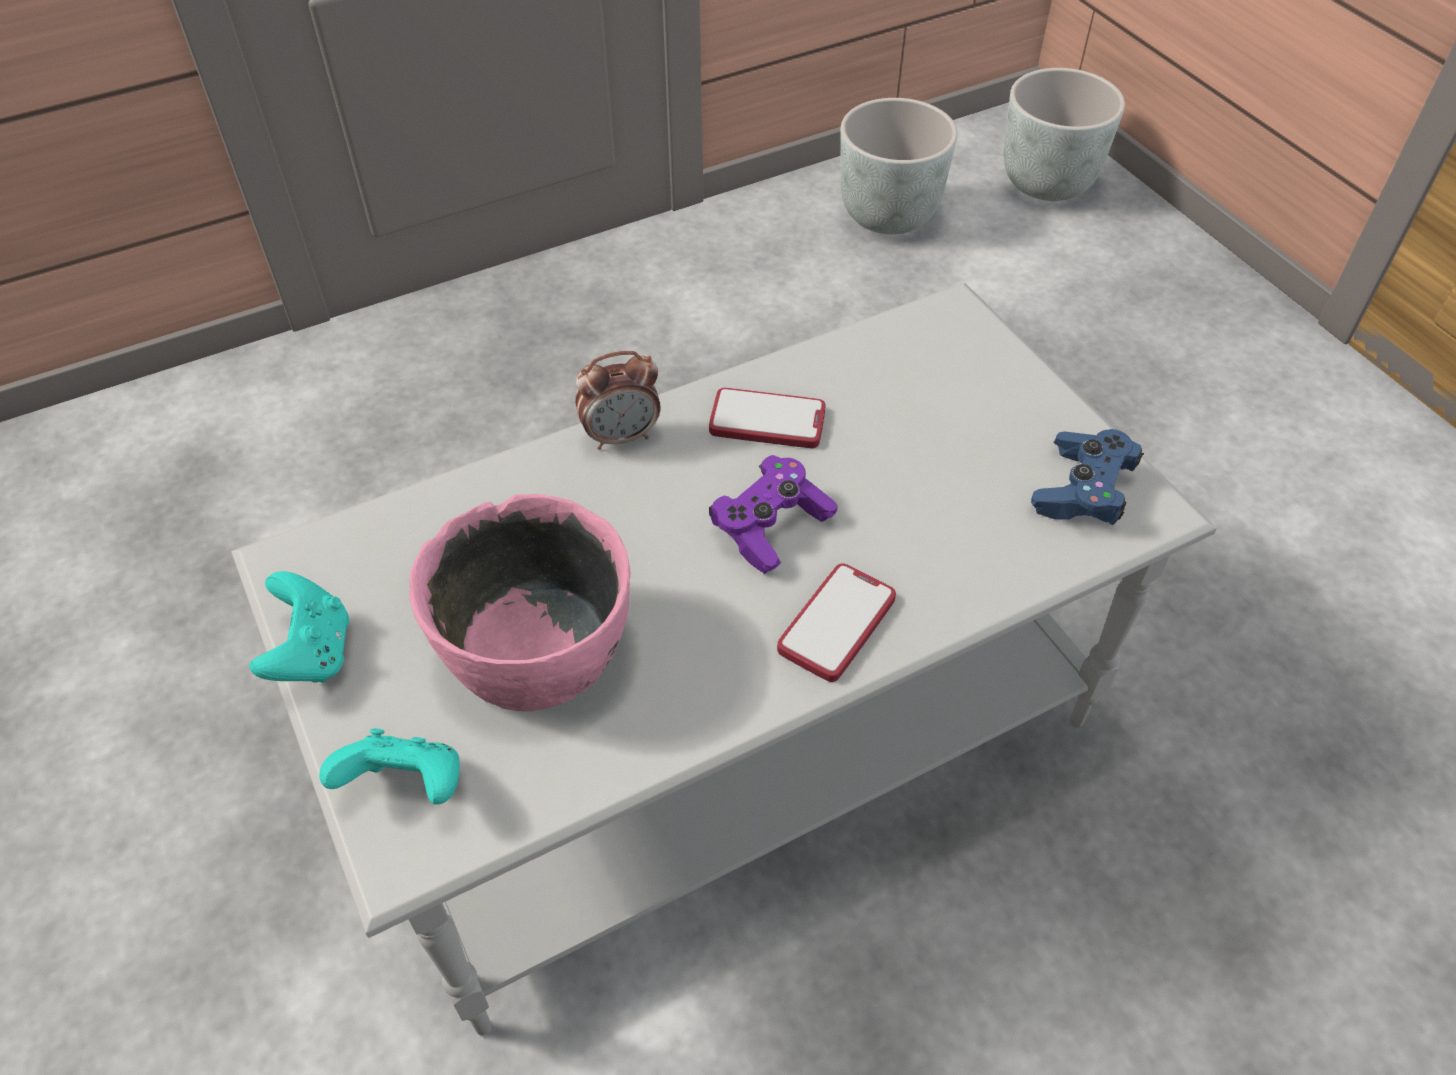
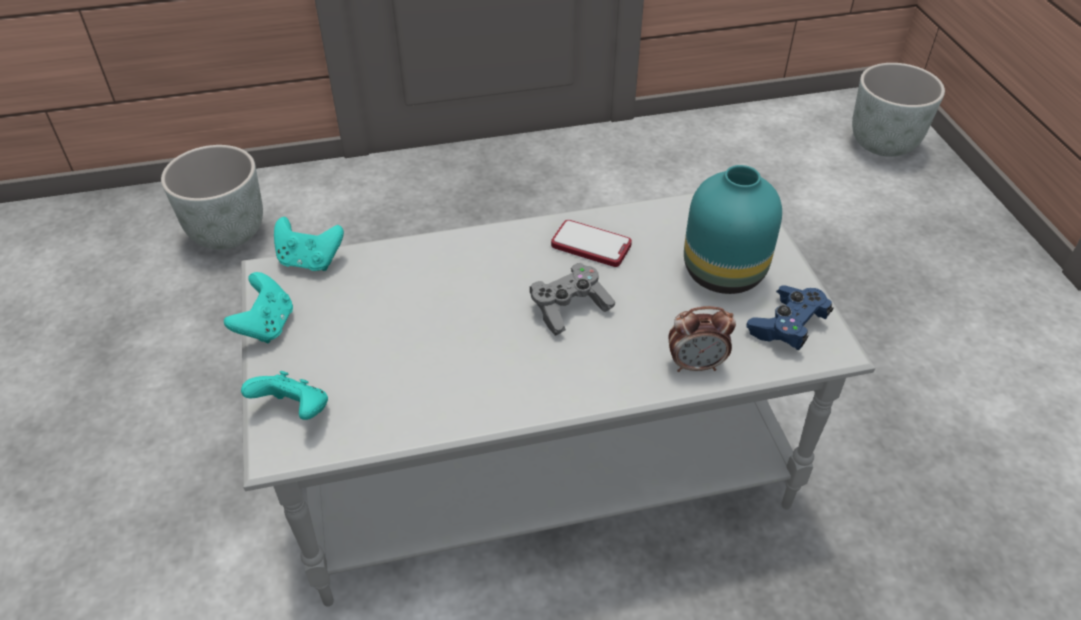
camera: 15 degrees right, 5 degrees down
pink bowl [409,494,630,711] -> none
alarm clock [575,351,661,450] -> alarm clock moved to [668,306,736,372]
purple game controller [709,455,837,574] -> grey game controller [530,263,615,336]
phone [777,564,896,682] -> none
grey planter [841,98,958,234] -> grey planter moved to [161,145,263,250]
none -> turquoise game controller [274,217,344,271]
none -> turquoise vase [684,165,782,294]

